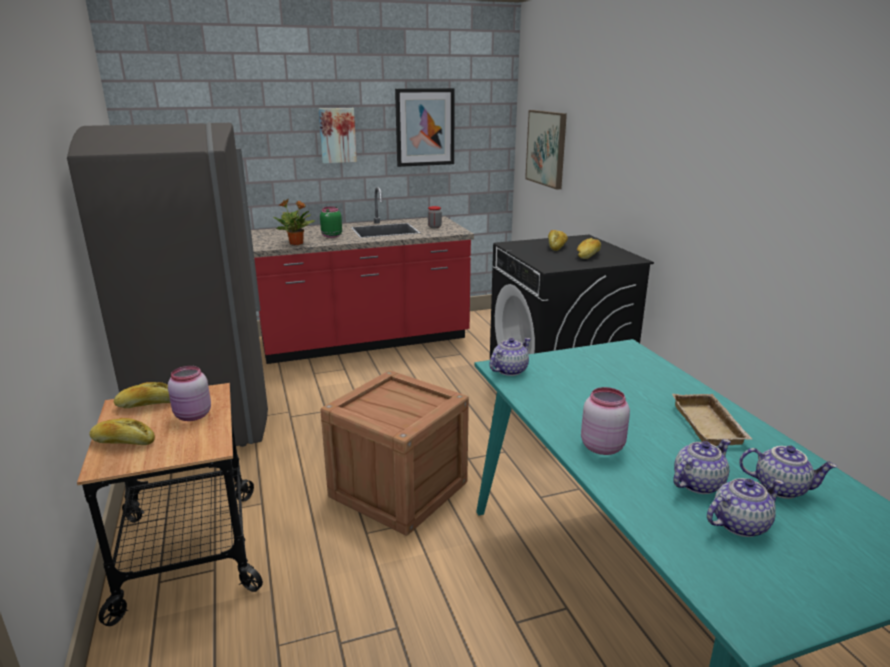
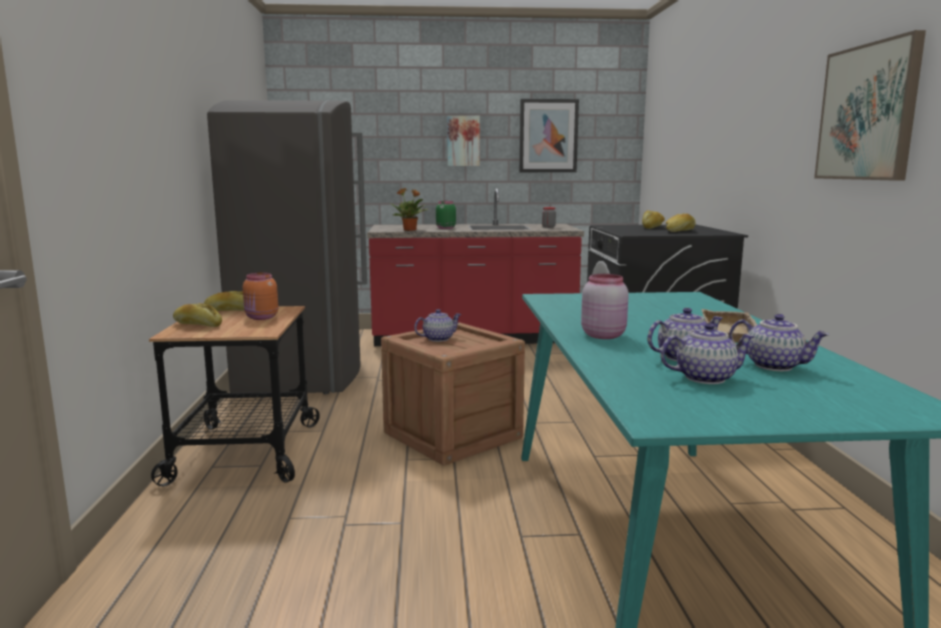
camera: 15 degrees right, 10 degrees down
pink jar [168,366,211,421] -> orange jar [243,273,278,320]
teapot [489,338,531,376] -> teapot moved to [414,309,461,342]
picture [525,110,567,190] -> picture moved to [814,30,926,181]

